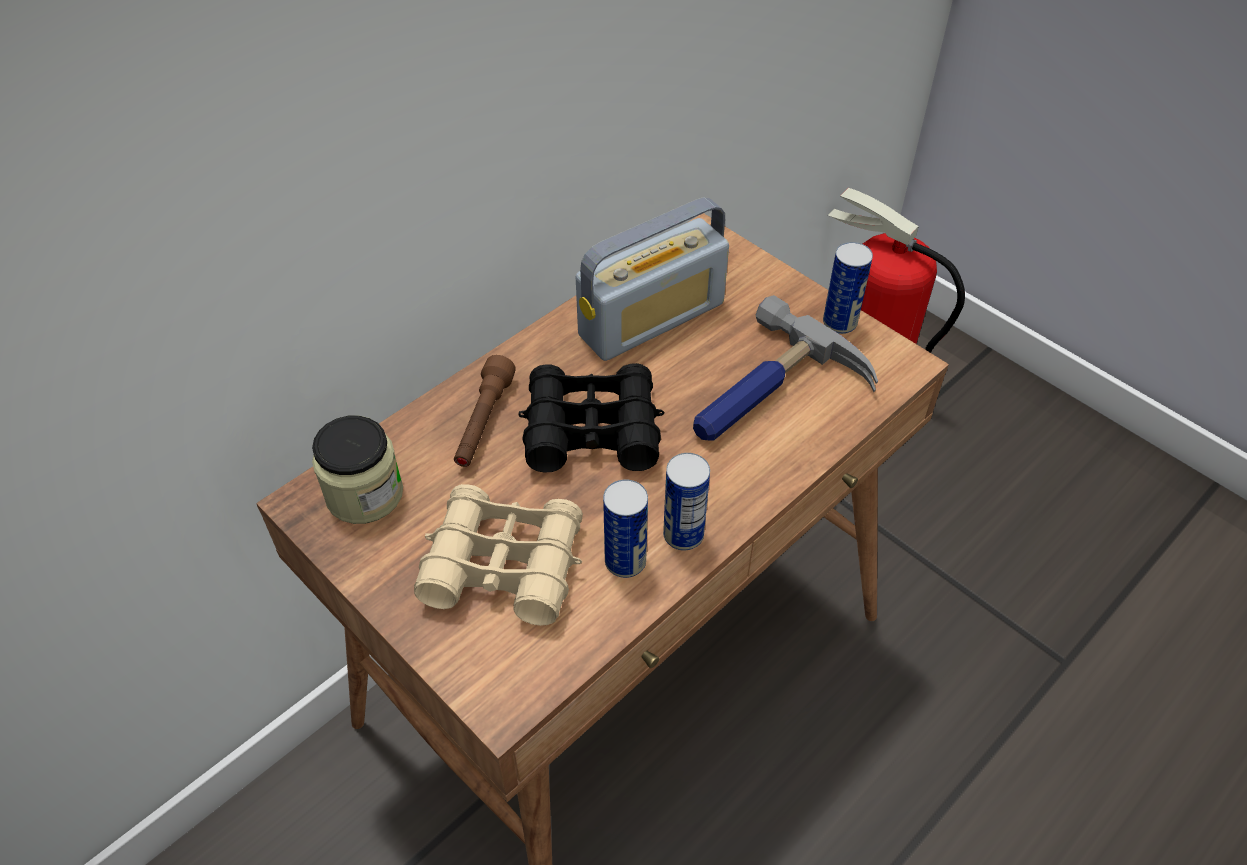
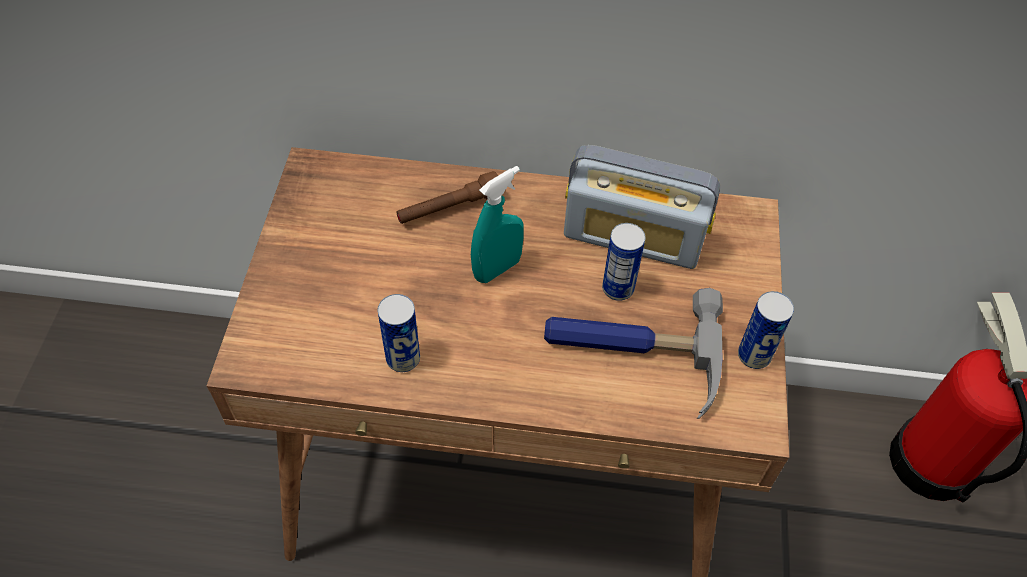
camera: 50 degrees right, 5 degrees up
jar [312,416,403,524] -> none
beige binoculars [414,484,583,626] -> none
black binoculars [519,363,664,473] -> turquoise spray bottle [471,166,524,283]
can [663,453,710,551] -> can moved to [602,223,645,301]

